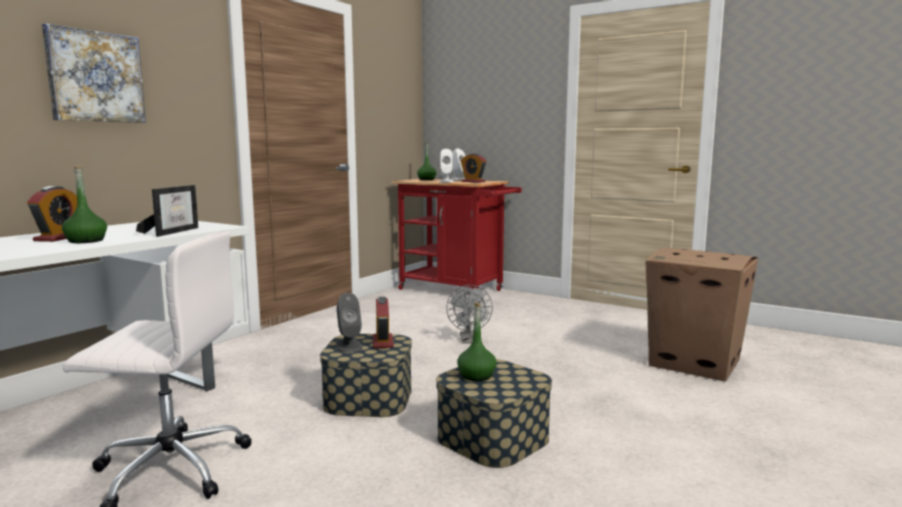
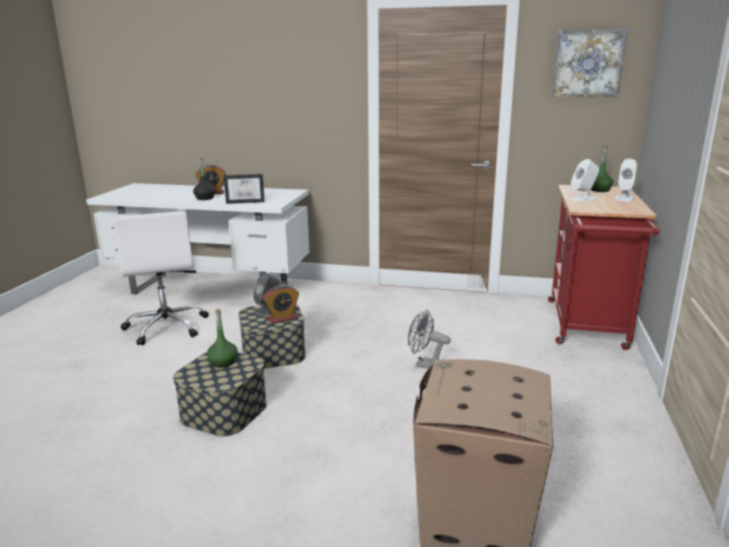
camera: 70 degrees right, 10 degrees up
picture [42,23,146,123] -> picture moved to [553,30,627,97]
green bottle [62,166,107,243] -> black bottle [193,157,215,200]
grey fan [446,285,493,344] -> grey fan turned 45 degrees clockwise [408,310,451,369]
alarm clock [461,153,486,183] -> none

